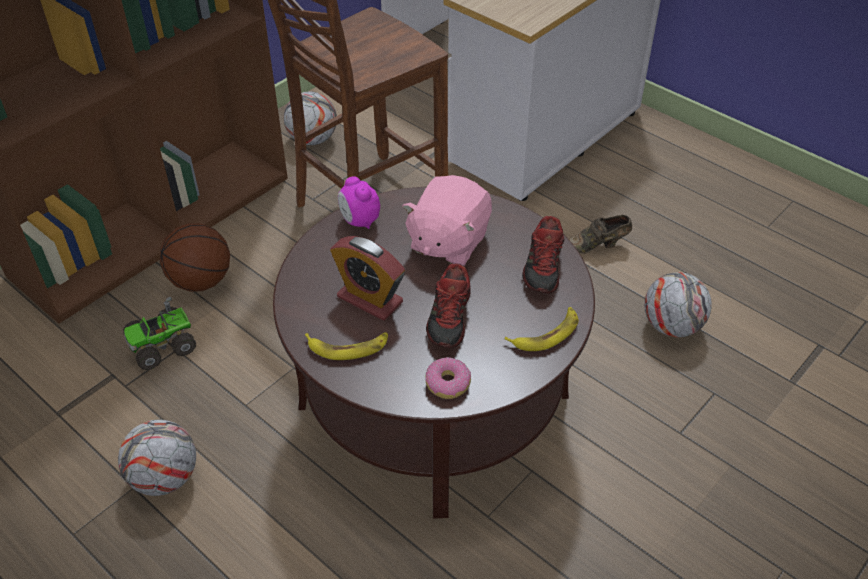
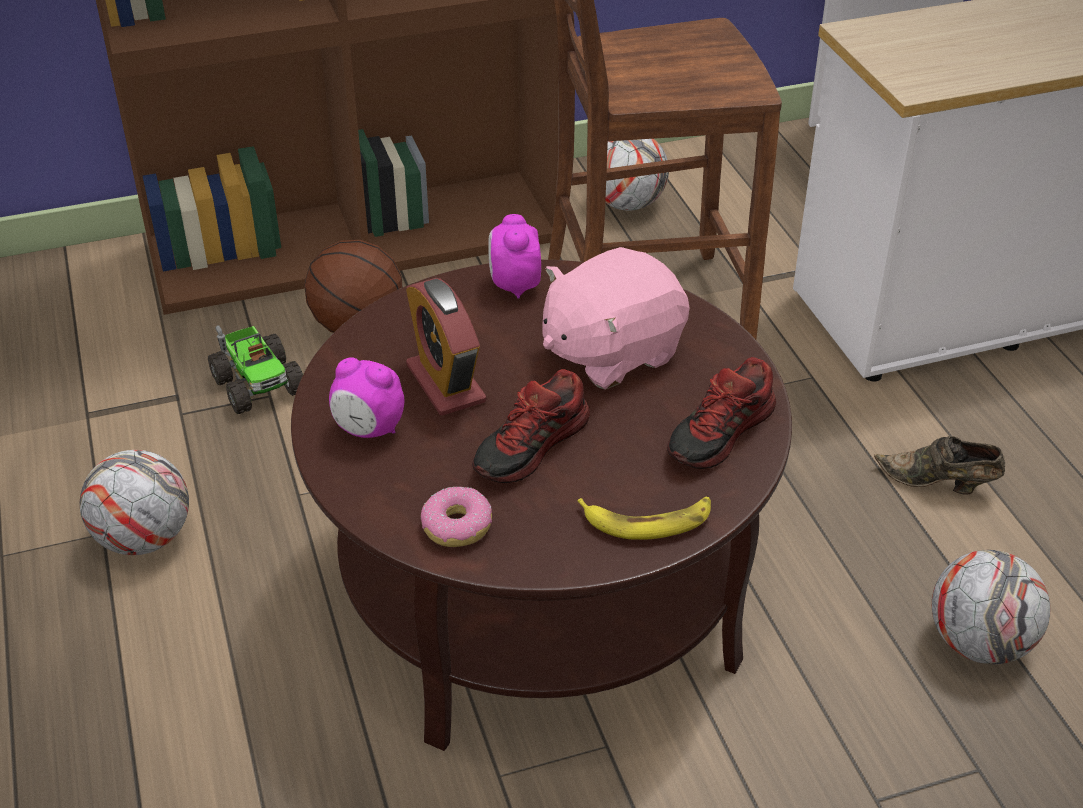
camera: 30 degrees right, 5 degrees down
toy truck [123,297,196,370] -> toy truck turned 120 degrees counterclockwise [208,325,303,414]
banana [305,332,388,360] -> alarm clock [329,357,404,438]

